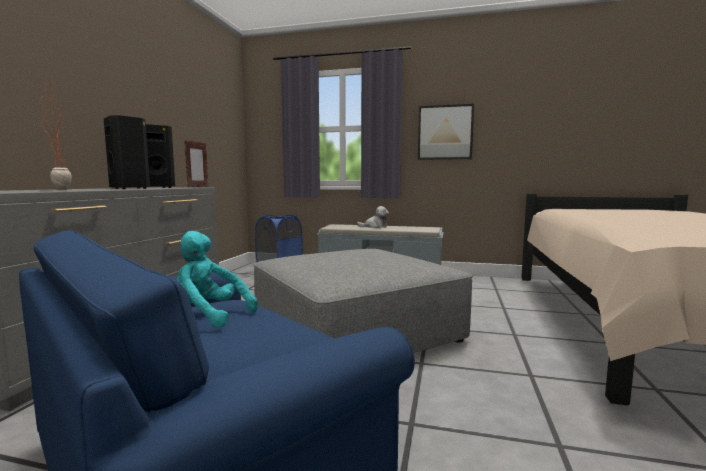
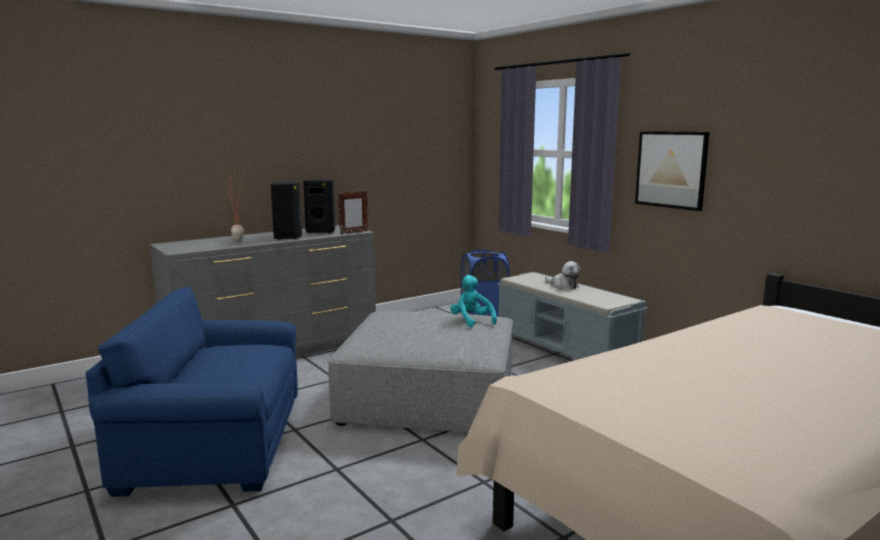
camera: 40 degrees right, 5 degrees up
turquoise plush toy [176,231,258,328] -> turquoise plush toy moved to [450,275,497,327]

